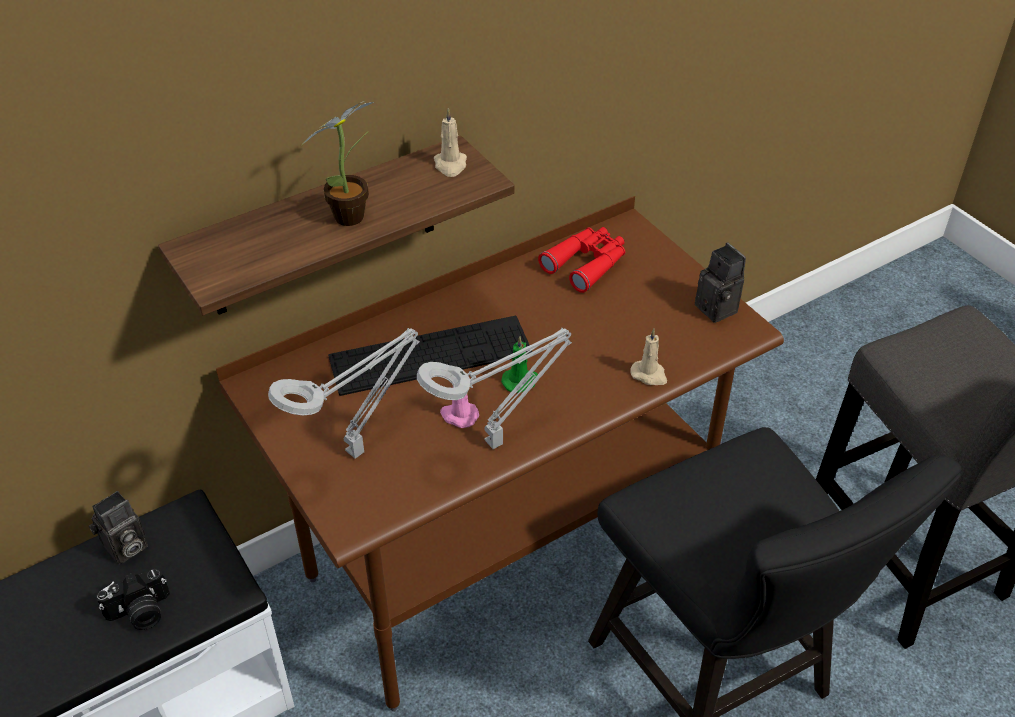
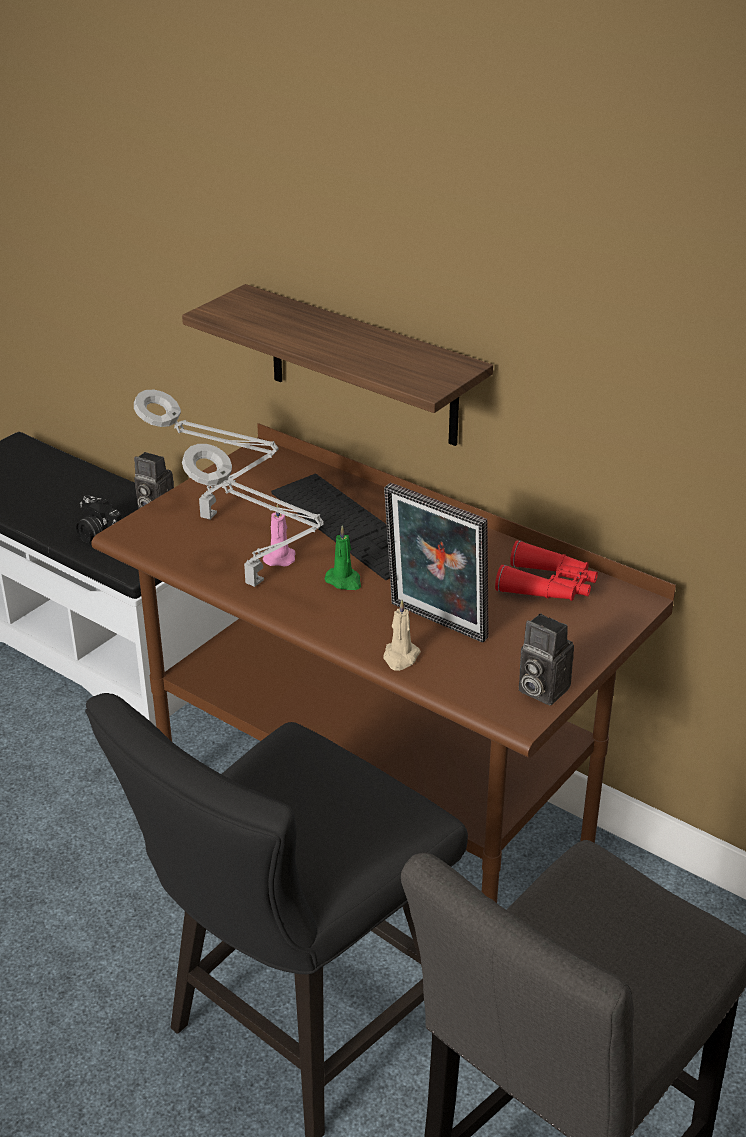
camera: 70 degrees right, 10 degrees down
potted plant [302,101,374,226] -> none
beige candle [434,108,467,177] -> none
camera [695,242,746,323] -> camera turned 90 degrees clockwise [519,613,574,705]
none -> picture frame [384,483,489,642]

